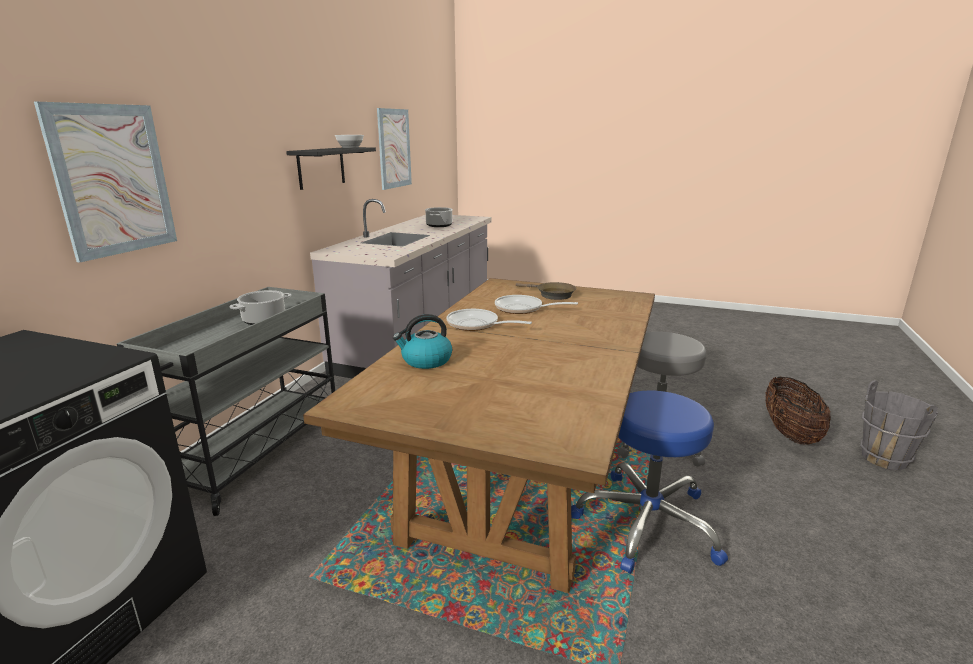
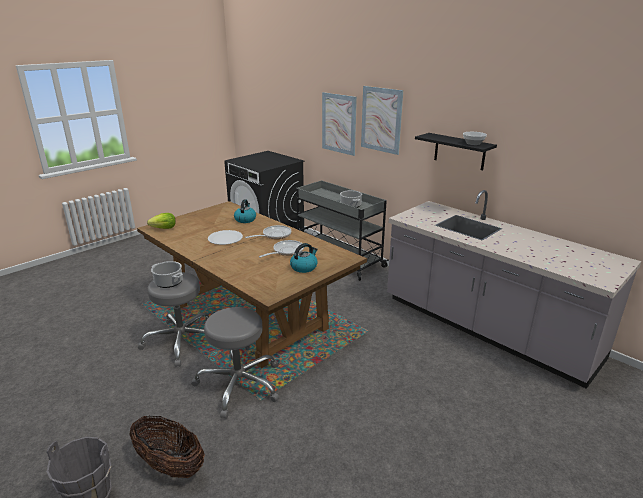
camera: 115 degrees right, 5 degrees up
picture [377,108,412,190] -> picture moved to [361,86,403,155]
cooking pot [425,207,453,227] -> cooking pot moved to [151,261,183,288]
brown frying pan [516,282,576,300] -> kettle [290,243,318,273]
blue stool [571,391,728,574] -> grey stool [138,272,209,367]
none -> lettuce [147,213,176,229]
none -> white plate [208,230,243,245]

